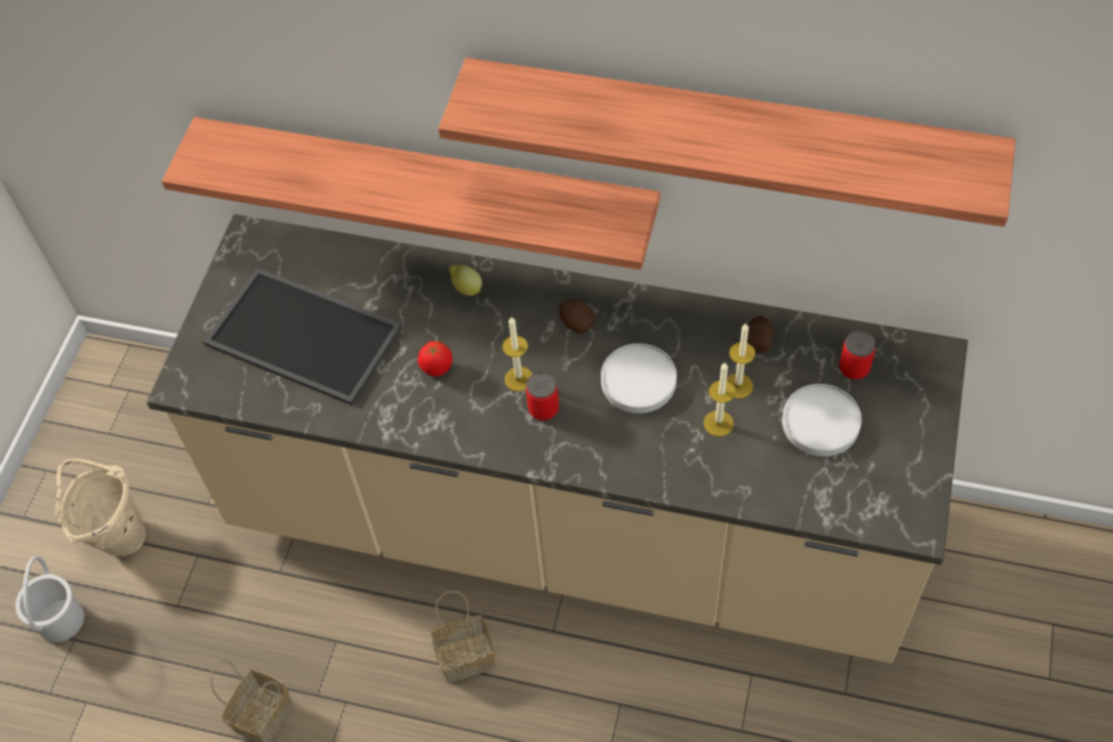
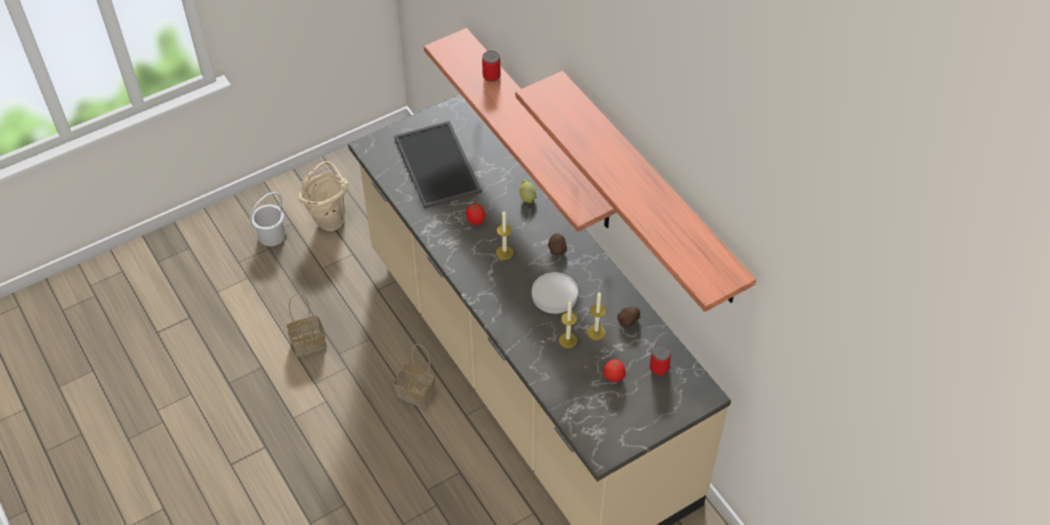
camera: 40 degrees right, 5 degrees down
can [526,372,559,421] -> can moved to [482,51,501,82]
white plate [782,384,862,456] -> tomato [603,359,626,382]

